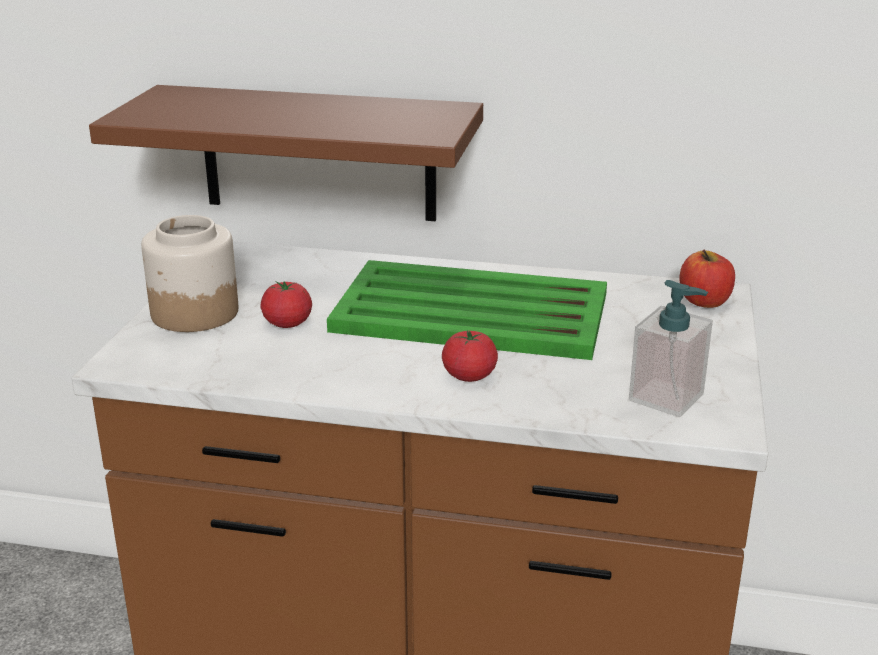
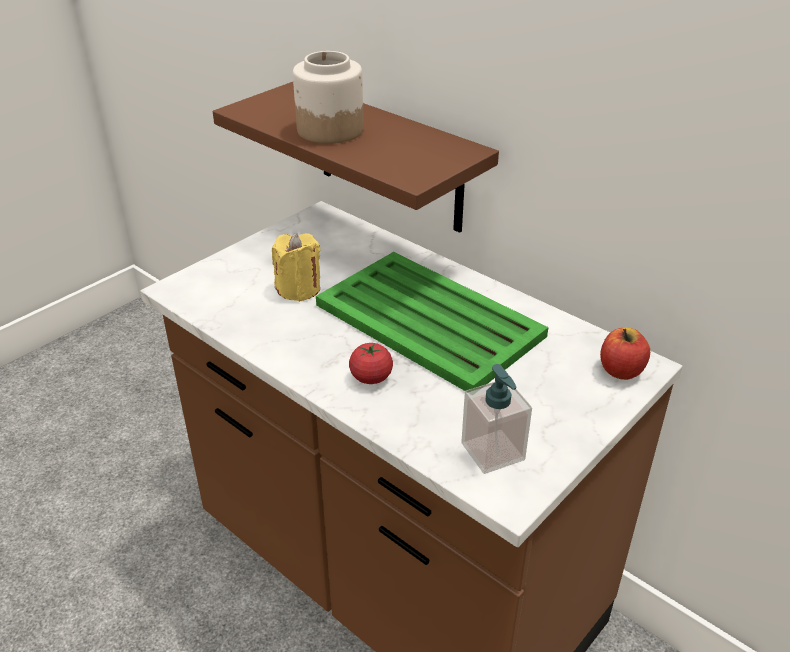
camera: 30 degrees right, 10 degrees up
jar [141,215,238,332] -> jar moved to [293,51,364,144]
tomato [261,281,312,328] -> yellow candle [272,233,320,302]

